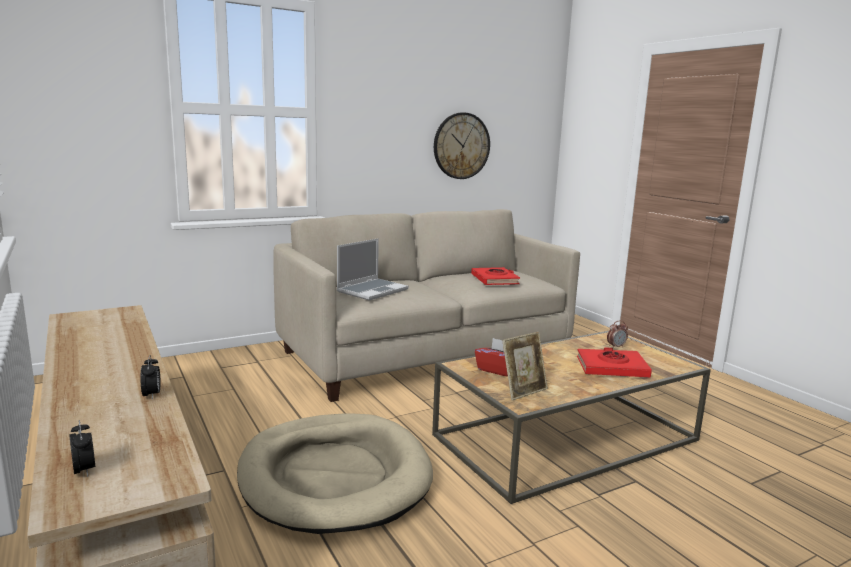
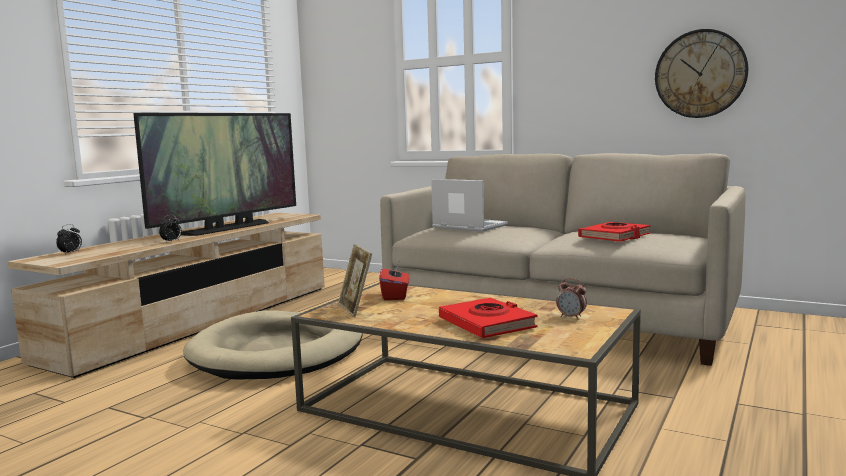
camera: 60 degrees right, 5 degrees down
laptop [337,238,409,301] -> laptop turned 150 degrees counterclockwise [431,179,508,232]
picture frame [502,332,548,401] -> picture frame turned 45 degrees clockwise [338,244,372,317]
none -> television [133,113,296,236]

